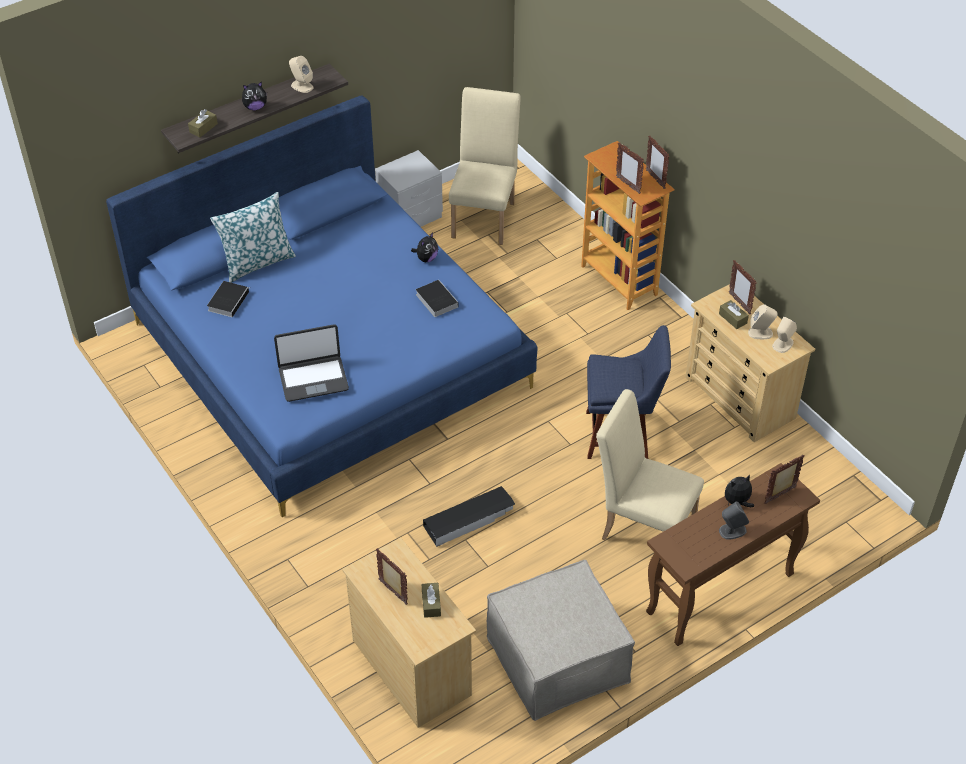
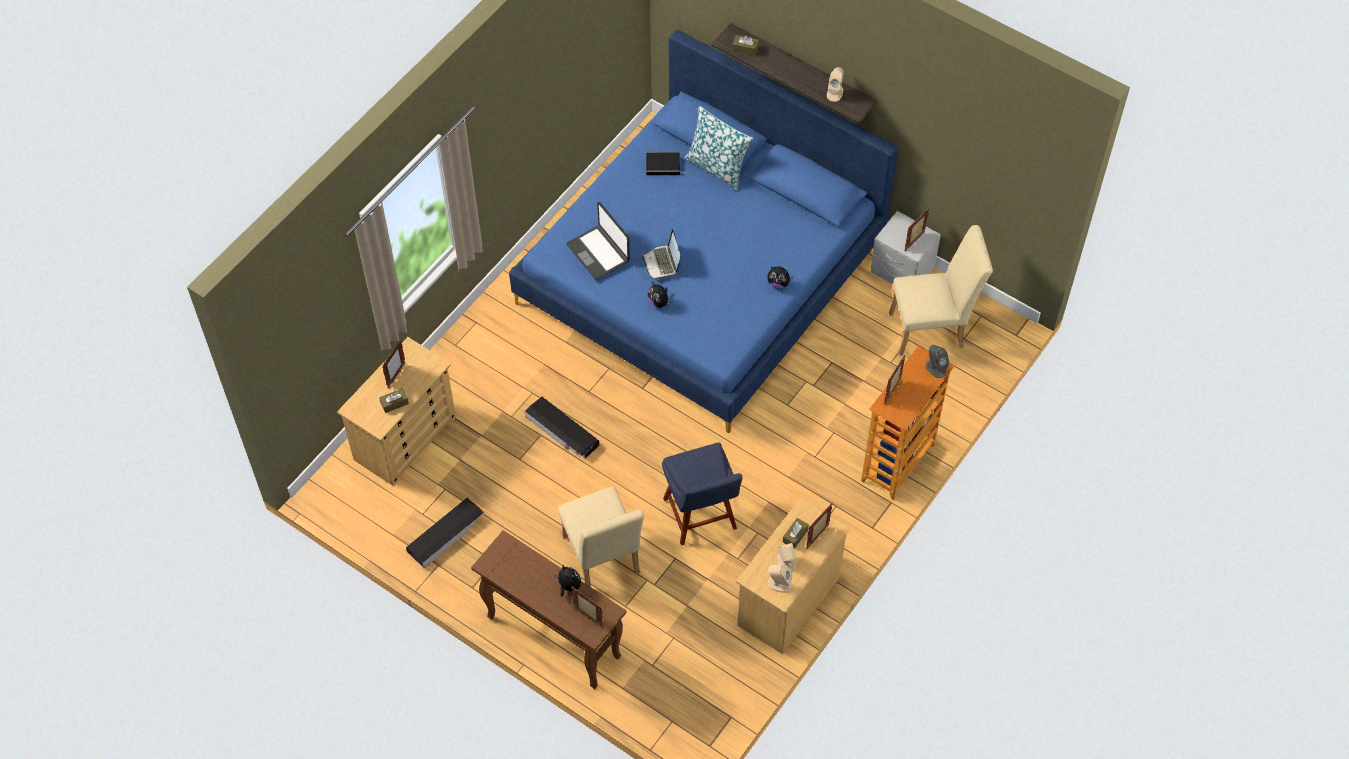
camera: 70 degrees right, 10 degrees up
plush toy [242,82,267,110] -> plush toy moved to [648,282,671,308]
book [416,280,459,317] -> none
beige ottoman [487,560,635,721] -> black storage box [406,498,484,568]
beige chair [596,389,704,540] -> beige chair turned 150 degrees clockwise [558,487,644,587]
picture frame [646,136,670,189] -> picture frame moved to [904,208,929,251]
grey speaker [719,502,749,540] -> grey speaker moved to [925,345,949,378]
none -> laptop [642,229,681,280]

